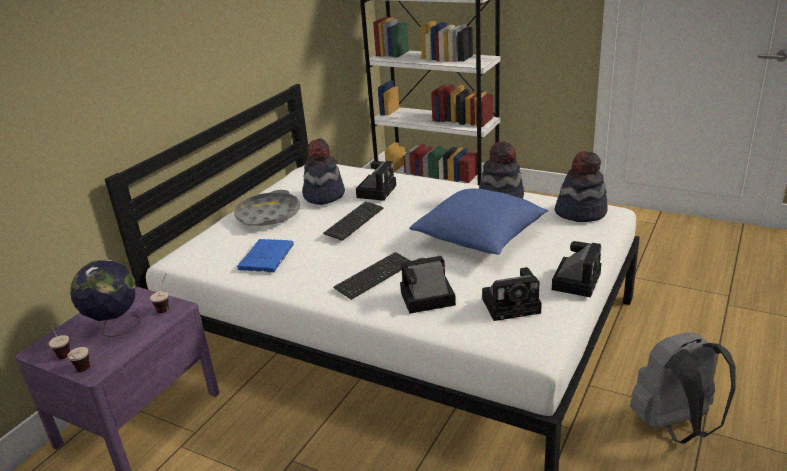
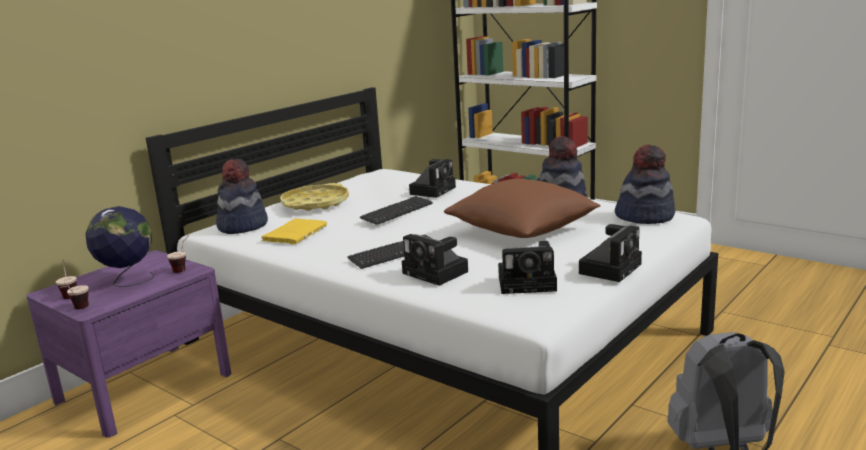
camera: 10 degrees right, 10 degrees down
grey tray [234,190,300,226] -> yellow tray [280,183,349,211]
blue book [237,239,293,272] -> yellow book [262,219,327,244]
hat [302,139,345,205] -> hat moved to [216,158,268,234]
camera [400,256,456,314] -> camera turned 135 degrees counterclockwise [402,234,468,286]
blue pillow [409,188,548,255] -> brown pillow [444,179,600,238]

